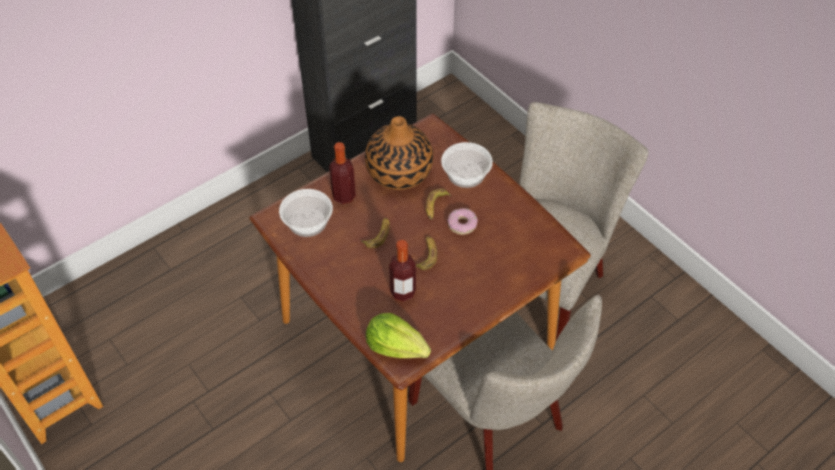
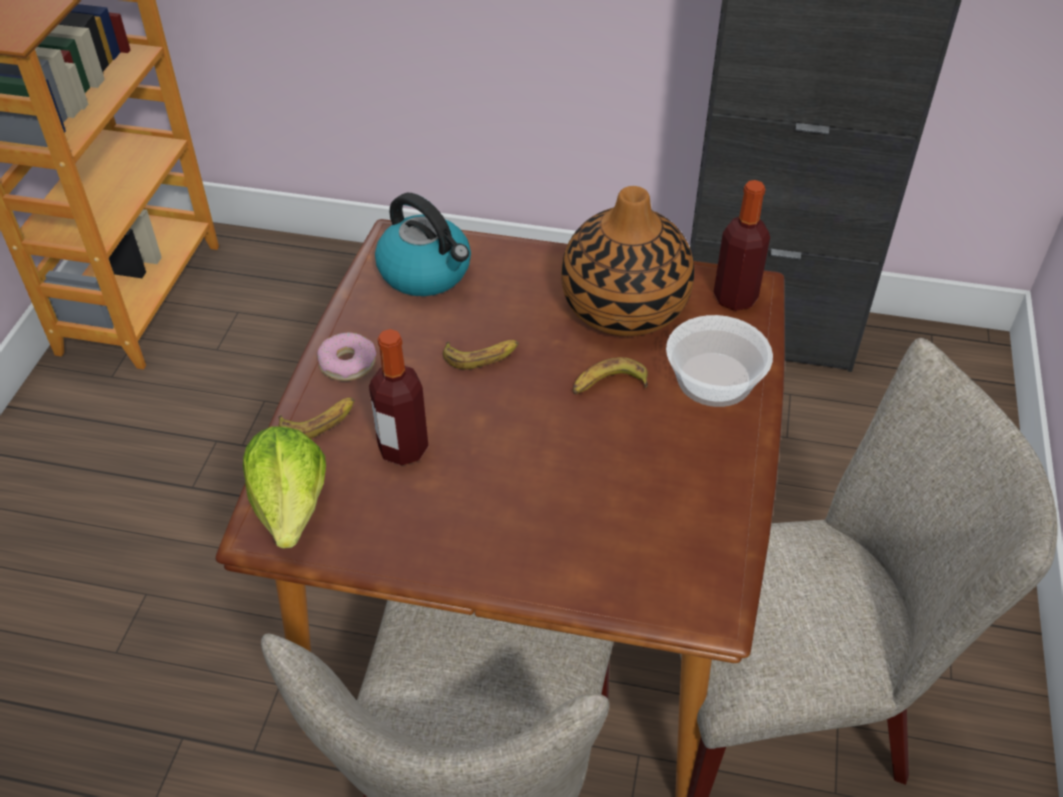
camera: 50 degrees right, 5 degrees down
bowl [279,189,333,237] -> kettle [375,193,471,296]
bottle [329,142,356,204] -> bottle moved to [714,180,770,311]
banana [416,237,437,270] -> banana moved to [279,397,355,439]
donut [448,208,478,235] -> donut moved to [317,332,376,381]

